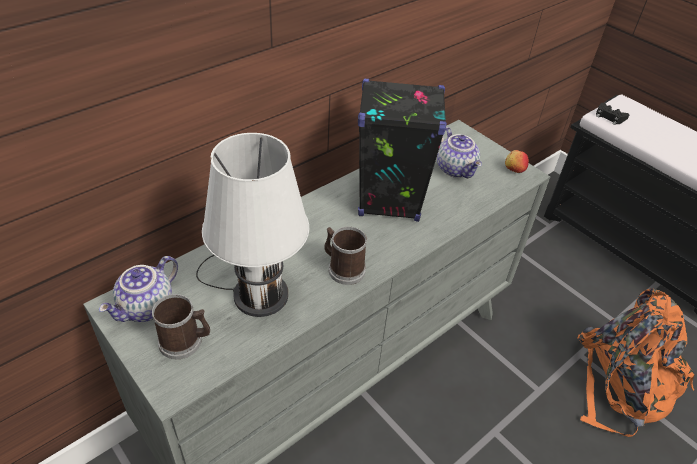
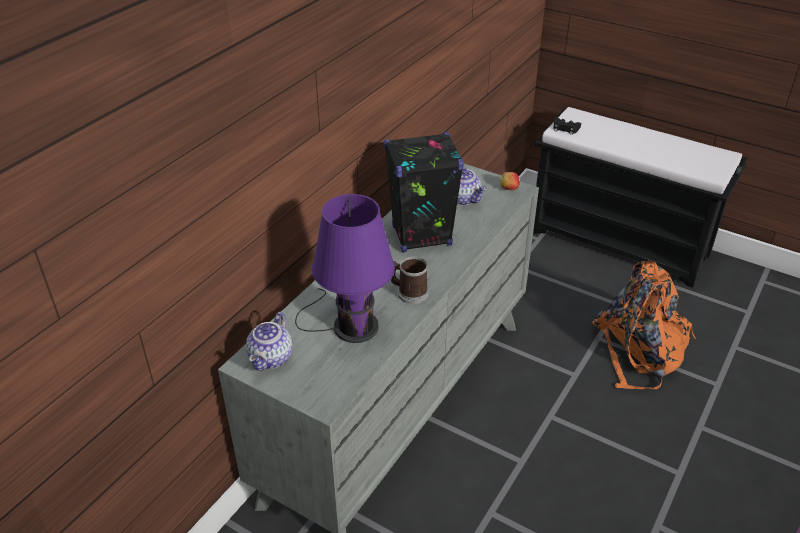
camera: 15 degrees left, 5 degrees down
mug [152,294,210,359] -> none
white table lamp [196,133,309,317] -> purple table lamp [295,194,395,343]

